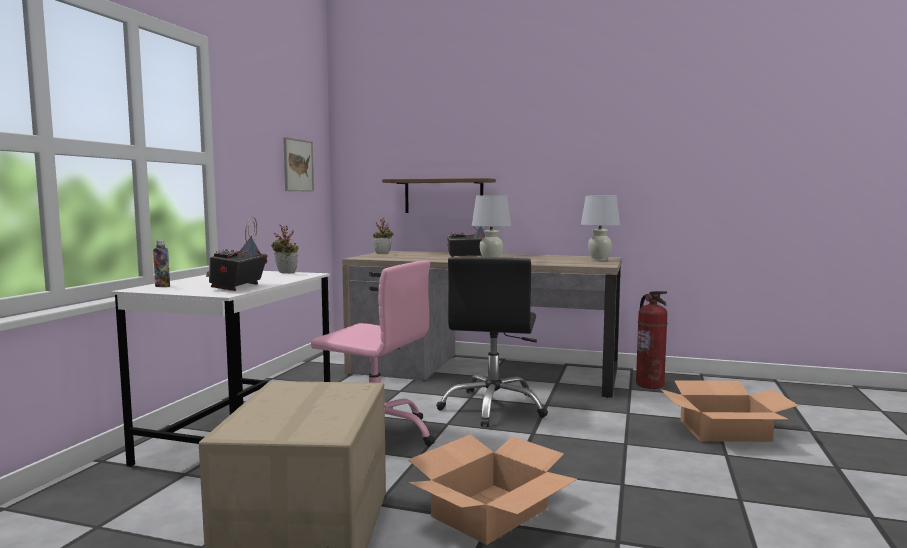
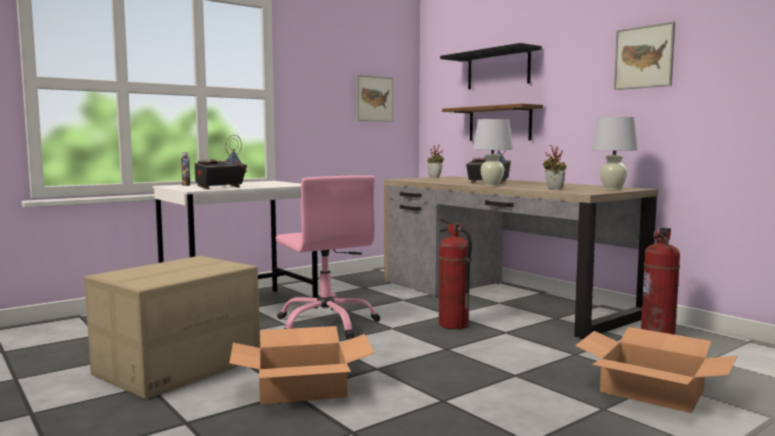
camera: 35 degrees right, 0 degrees up
potted plant [271,225,298,273] -> potted plant moved to [543,145,566,189]
black office chair [436,257,548,427] -> fire extinguisher [439,218,472,329]
none -> black shelf [440,43,542,89]
none -> picture [614,21,675,90]

